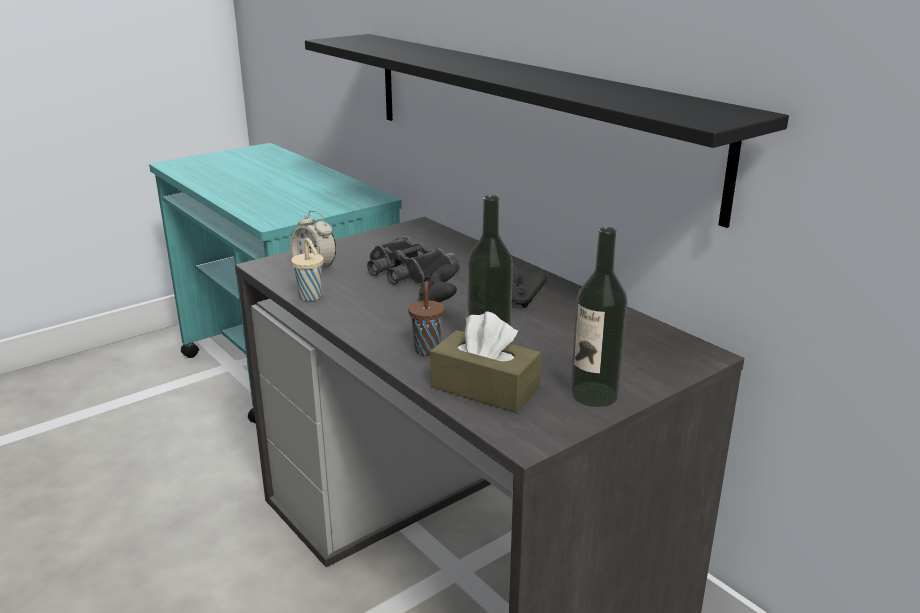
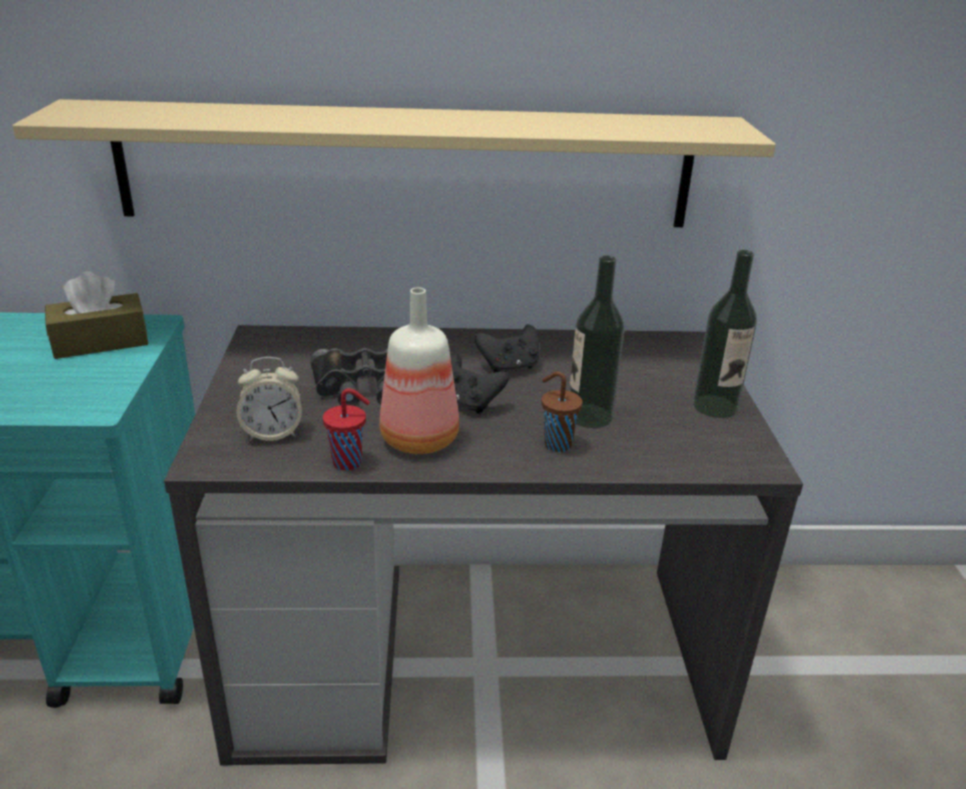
camera: 55 degrees left, 5 degrees up
beige cup [291,238,323,301] -> red cup [323,388,370,470]
black shelf [305,34,789,228] -> beige shelf [12,99,776,227]
brown tissue box [430,312,542,413] -> brown tissue box moved to [45,271,148,359]
none -> bottle [379,287,459,454]

